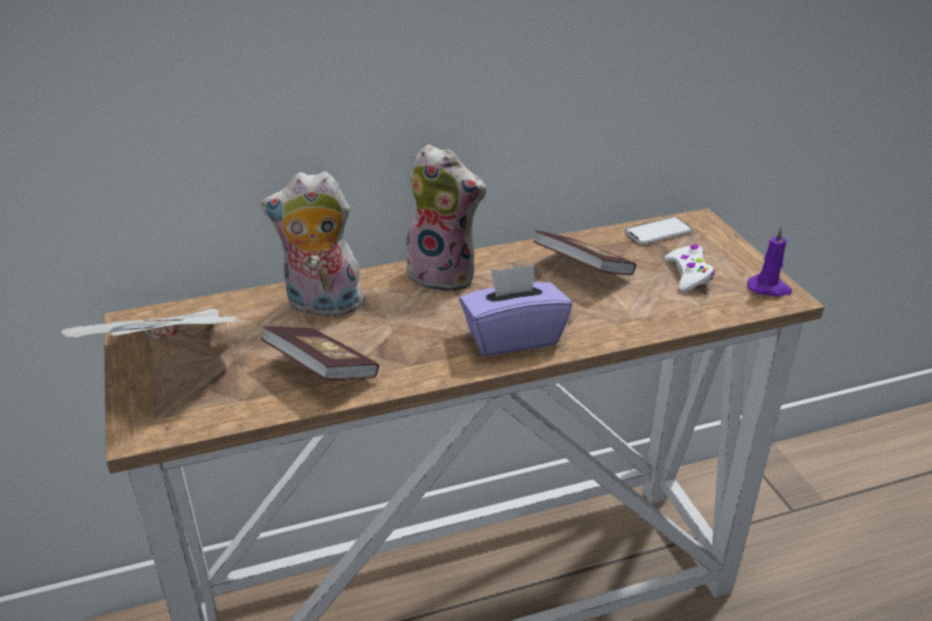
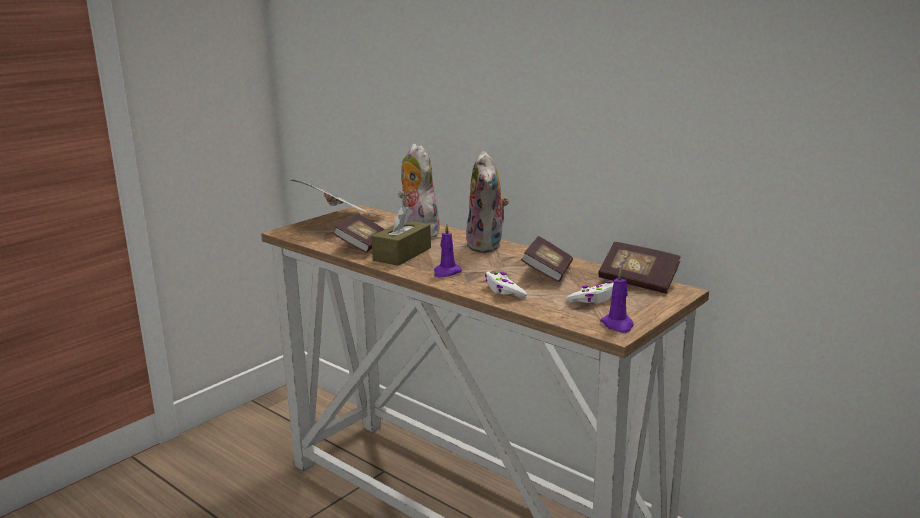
camera: 60 degrees right, 15 degrees down
purple tissue box [459,265,572,356] -> purple candle [434,223,462,277]
phone [624,217,693,244] -> book [598,242,681,293]
none -> brown tissue box [371,206,431,266]
none -> white game controller [485,271,527,298]

